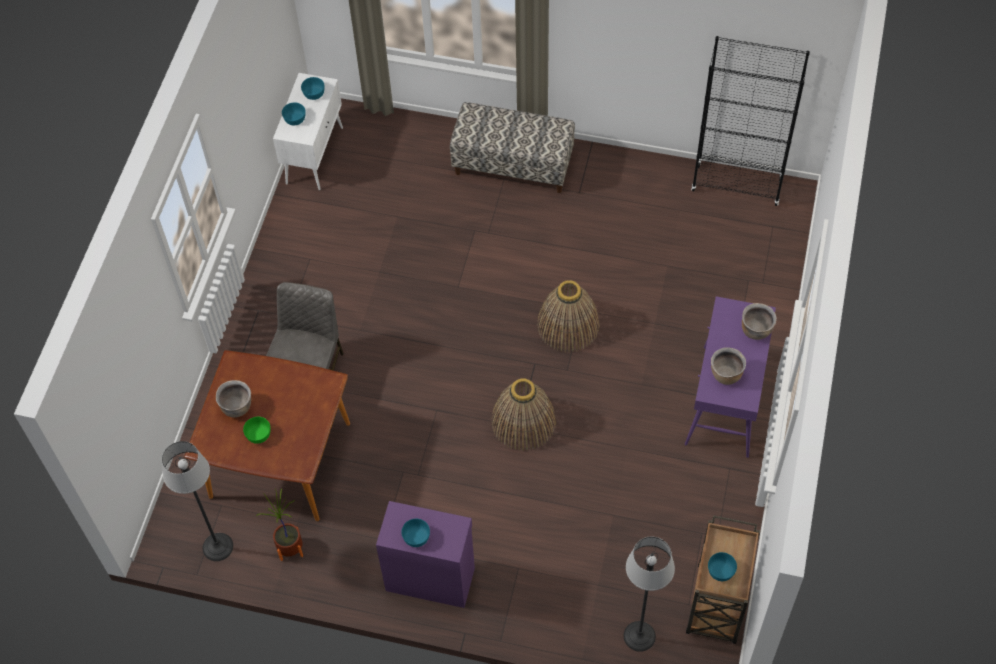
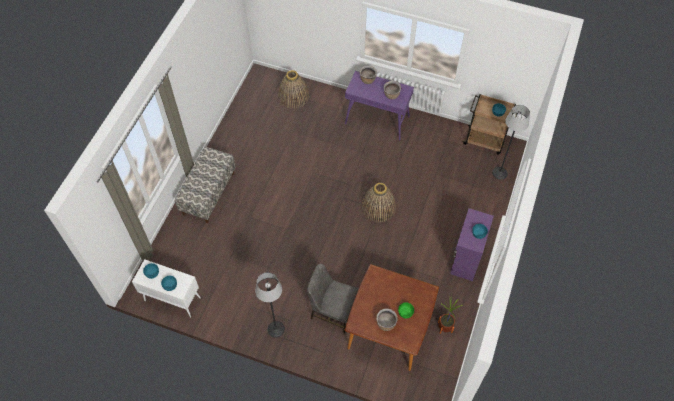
camera: 85 degrees left, 0 degrees up
floor lamp [162,441,233,561] -> floor lamp moved to [255,272,285,338]
basket [537,280,599,352] -> basket moved to [278,70,309,109]
black bookcase [691,36,810,206] -> none

